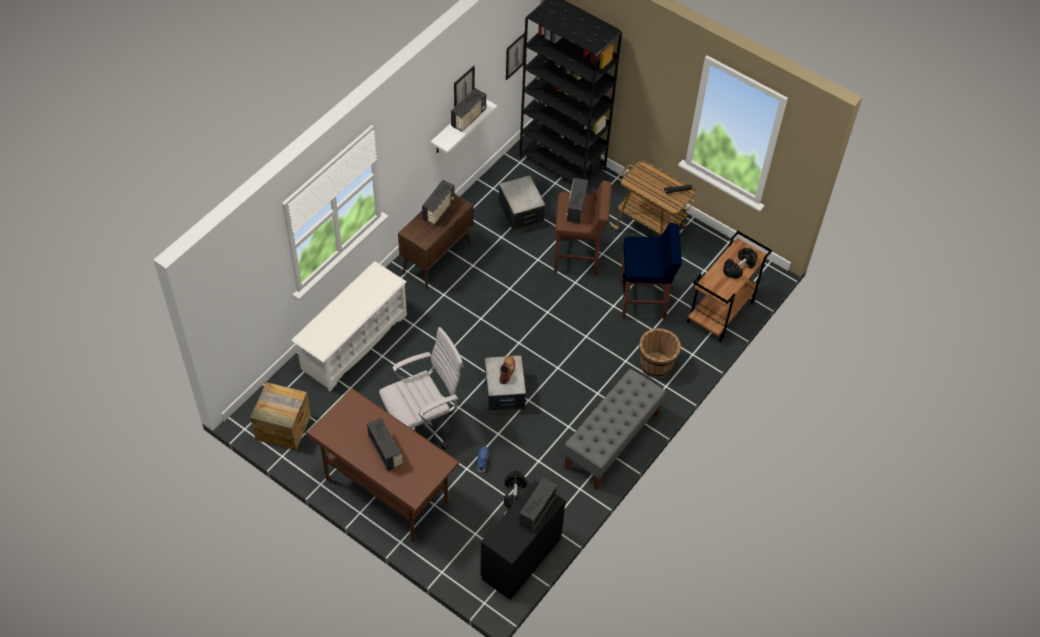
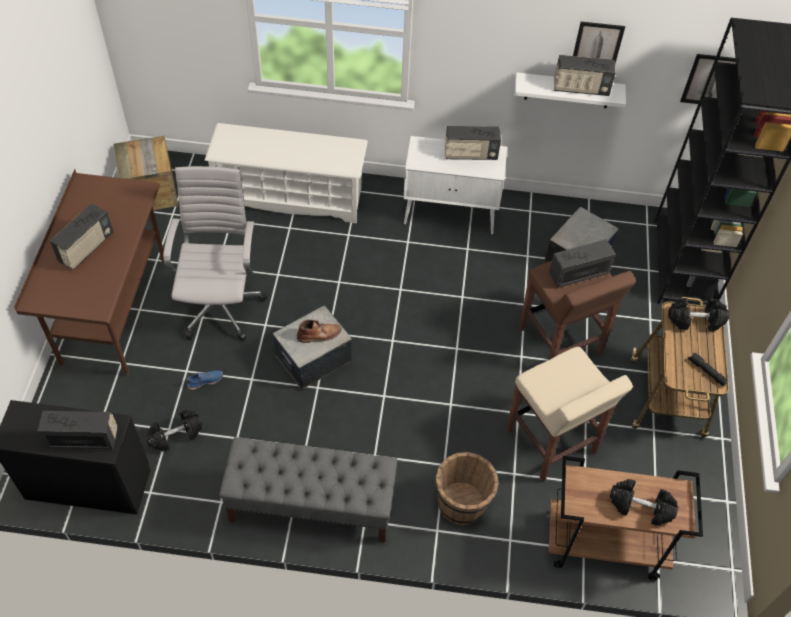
camera: 60 degrees right, 0 degrees up
white office chair [379,327,464,450] -> white office chair turned 120 degrees counterclockwise [163,166,267,341]
brown cabinet [398,194,473,289] -> white cabinet [403,136,507,234]
blue stool [620,223,682,319] -> beige stool [506,347,633,482]
none -> black dumbbell [668,298,729,331]

